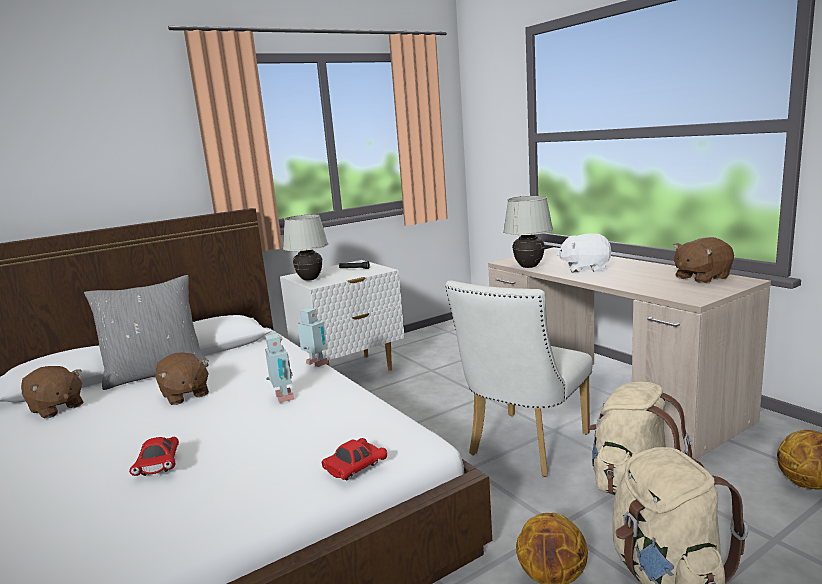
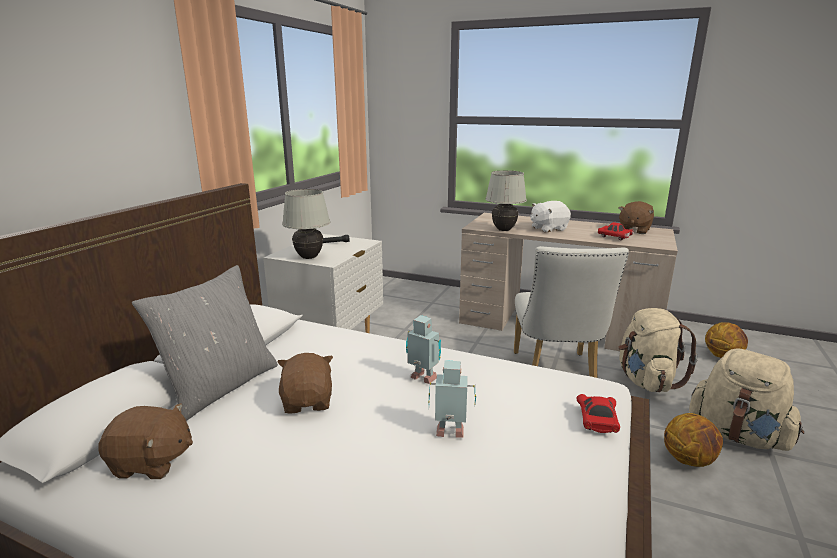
camera: 35 degrees left, 5 degrees up
red toy car [129,437,179,476] -> red toy car moved to [598,222,634,240]
brown plush toy [156,352,209,405] -> brown plush toy turned 120 degrees counterclockwise [277,353,333,414]
toy robot [297,307,328,367] -> toy robot moved to [428,360,476,438]

